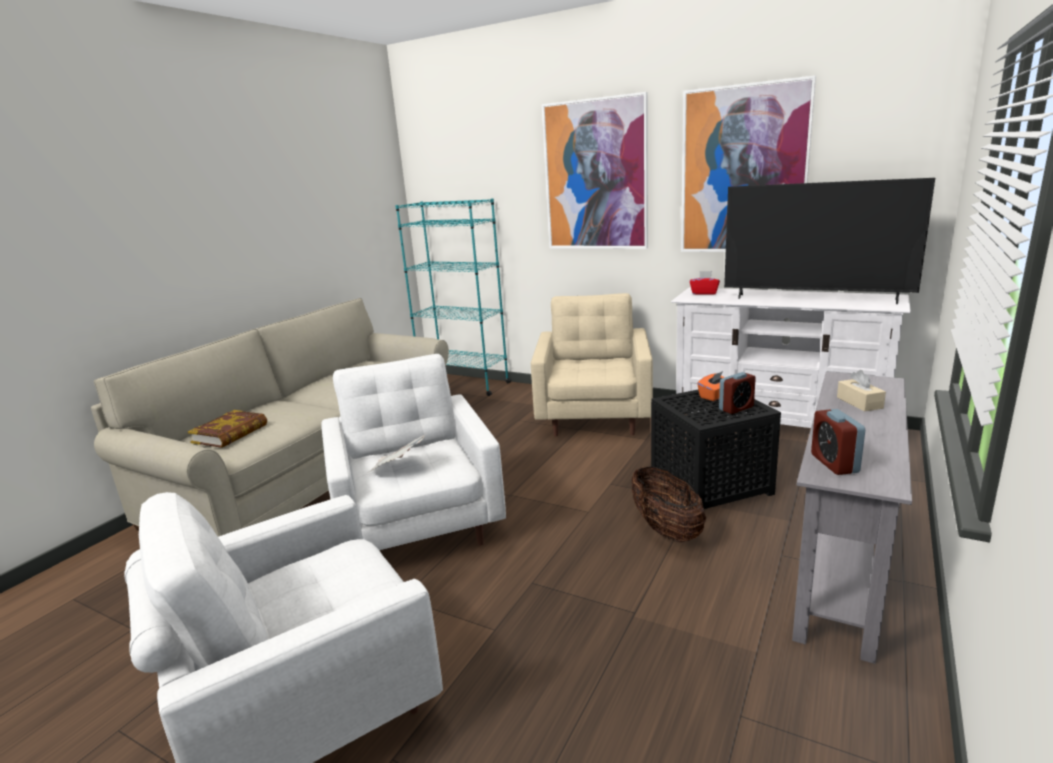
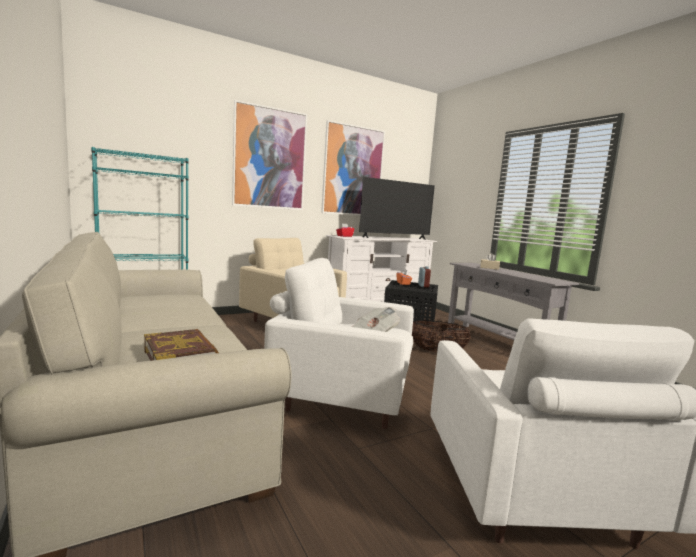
camera: 60 degrees left, 10 degrees down
alarm clock [811,409,865,475] -> none

